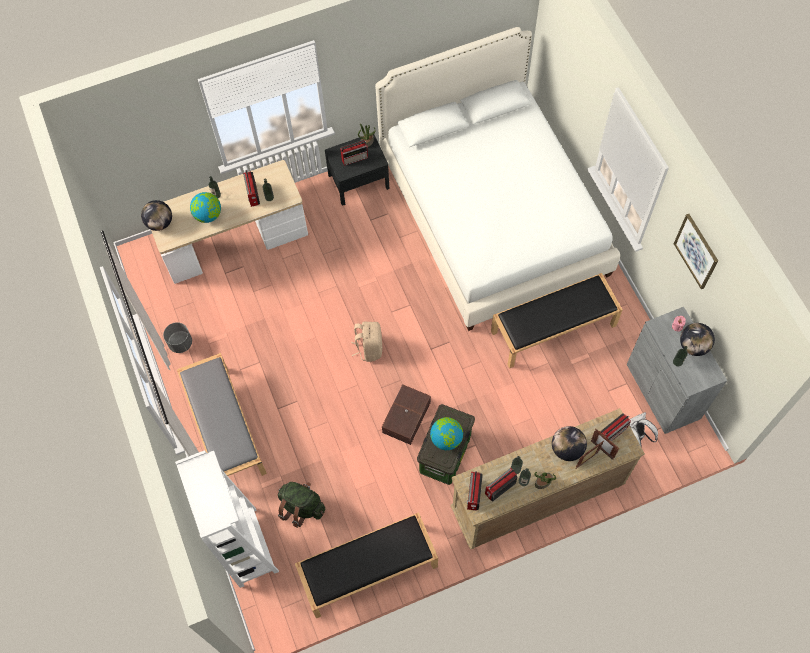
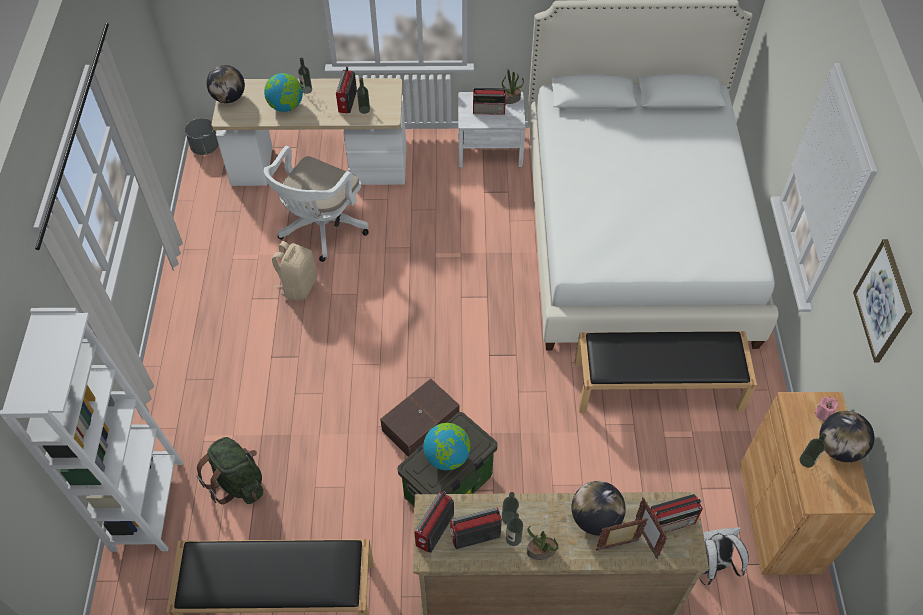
camera: 20 degrees right, 10 degrees down
grey planter [163,322,192,353] -> grey planter moved to [185,118,219,155]
grey bench [177,353,267,476] -> none
black nightstand [325,134,389,205] -> white nightstand [458,92,526,168]
beige backpack [351,322,382,362] -> beige backpack moved to [272,241,317,301]
grey cabinet [627,307,727,434] -> brown cabinet [740,392,875,575]
none -> white office chair [264,146,369,262]

